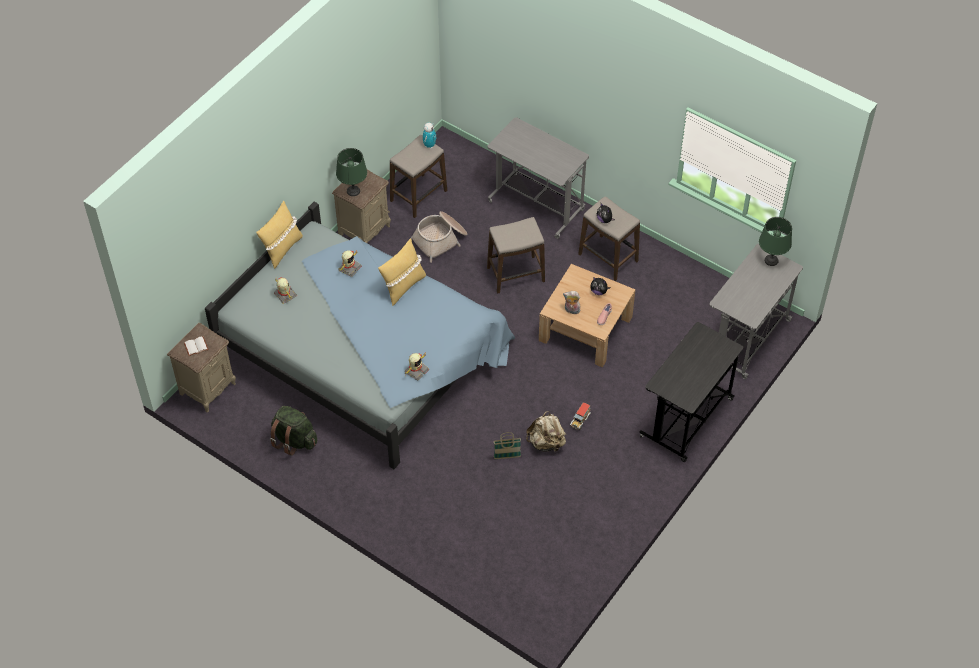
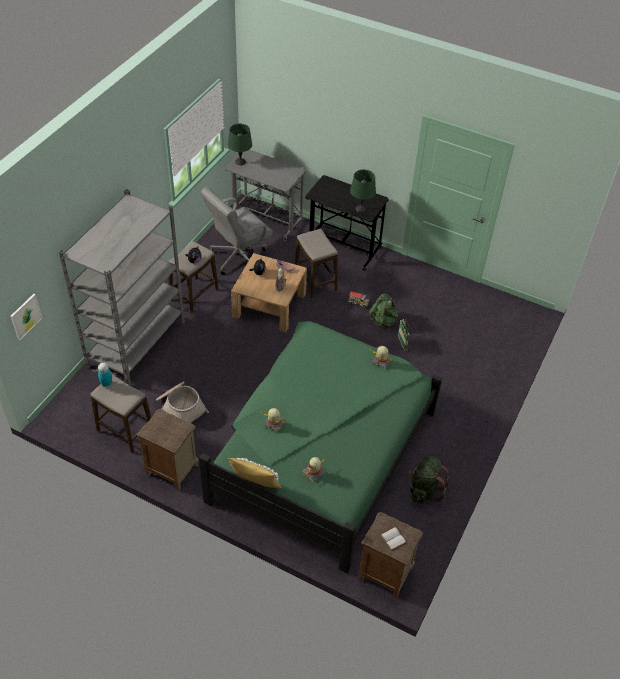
camera: 100 degrees left, 5 degrees down
blue bed [205,202,515,469] -> green bed [199,321,442,573]
green table lamp [336,148,367,196] -> green table lamp moved to [350,170,376,212]
yellow pillow [378,238,426,306] -> none
grey desk [487,117,589,239] -> grey bookcase [59,189,185,385]
stool [487,217,545,294] -> stool moved to [295,229,338,299]
beige backpack [526,411,566,453] -> green backpack [369,294,398,330]
none -> picture [10,294,42,341]
none -> grey office chair [201,187,273,275]

